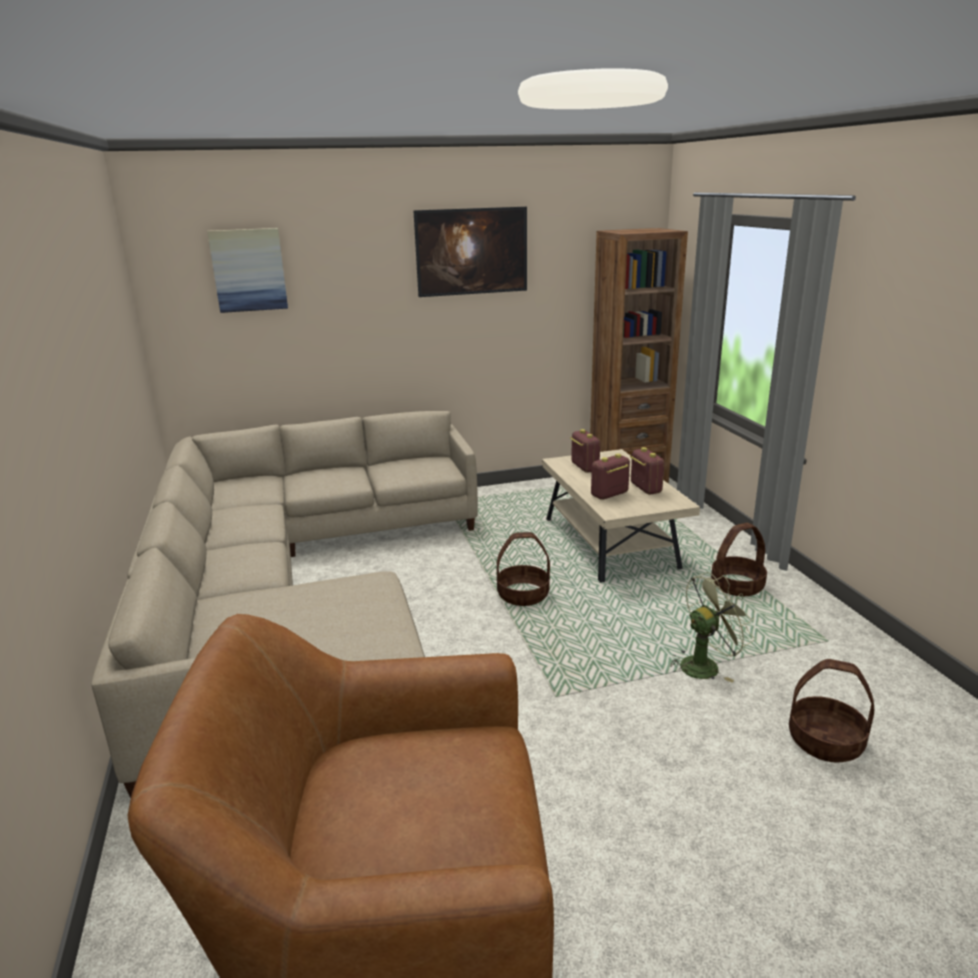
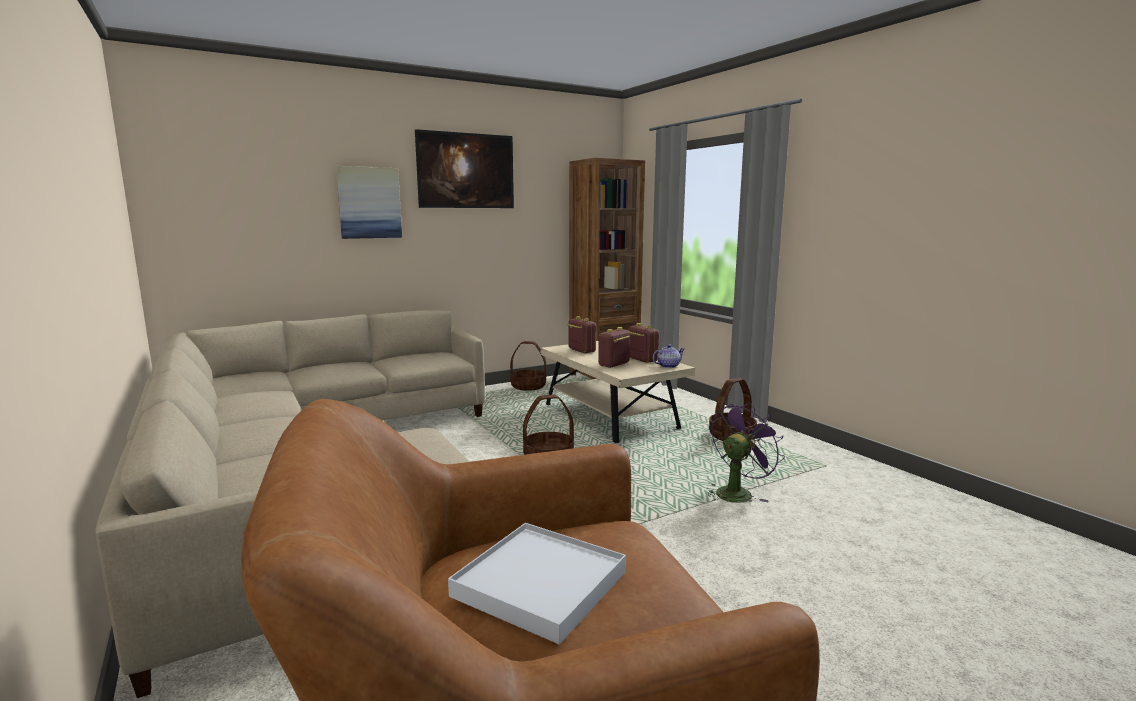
camera: 15 degrees left, 10 degrees down
picture [207,228,288,313] -> picture moved to [336,166,402,239]
green fan [671,572,755,683] -> purple fan [708,402,785,503]
basket [789,659,874,763] -> basket moved to [510,341,546,391]
none -> white tray [448,523,626,645]
none -> teapot [652,345,685,368]

